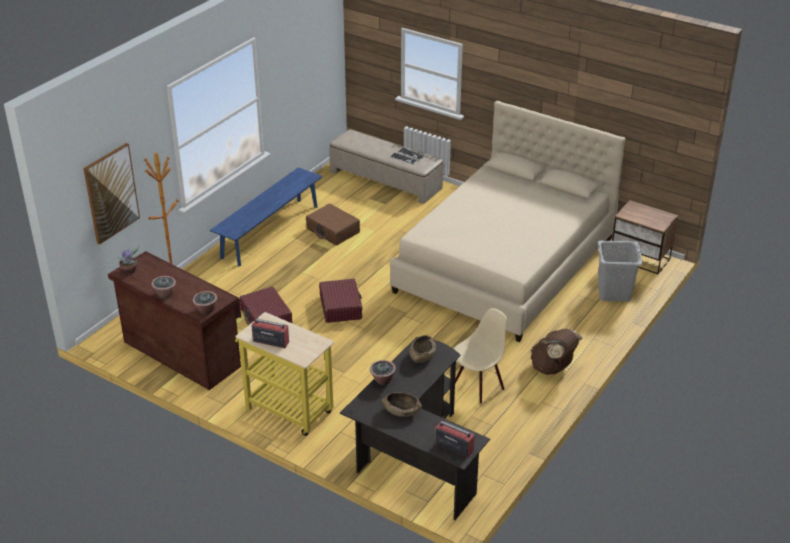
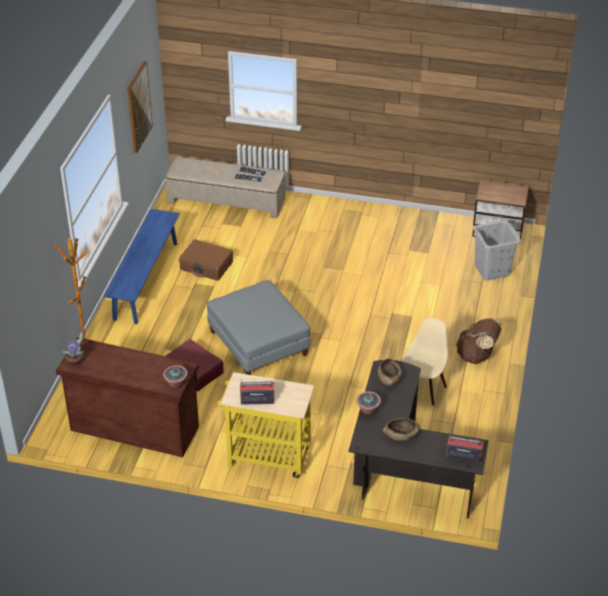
camera: 20 degrees left, 5 degrees up
picture [83,143,140,245] -> picture moved to [127,61,153,153]
potted plant [151,276,176,298] -> none
red suitcase [319,279,363,323] -> grey ottoman [207,280,310,375]
beige bed [390,101,625,342] -> none

